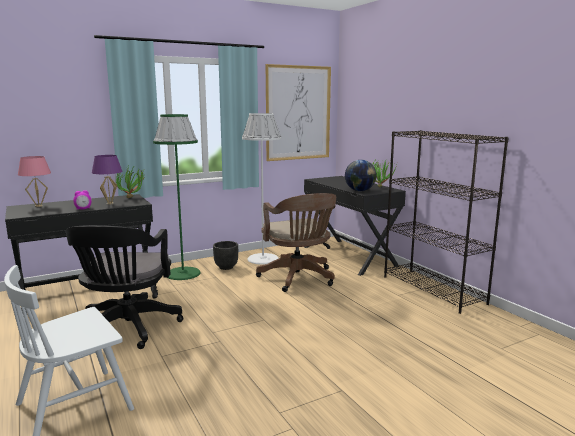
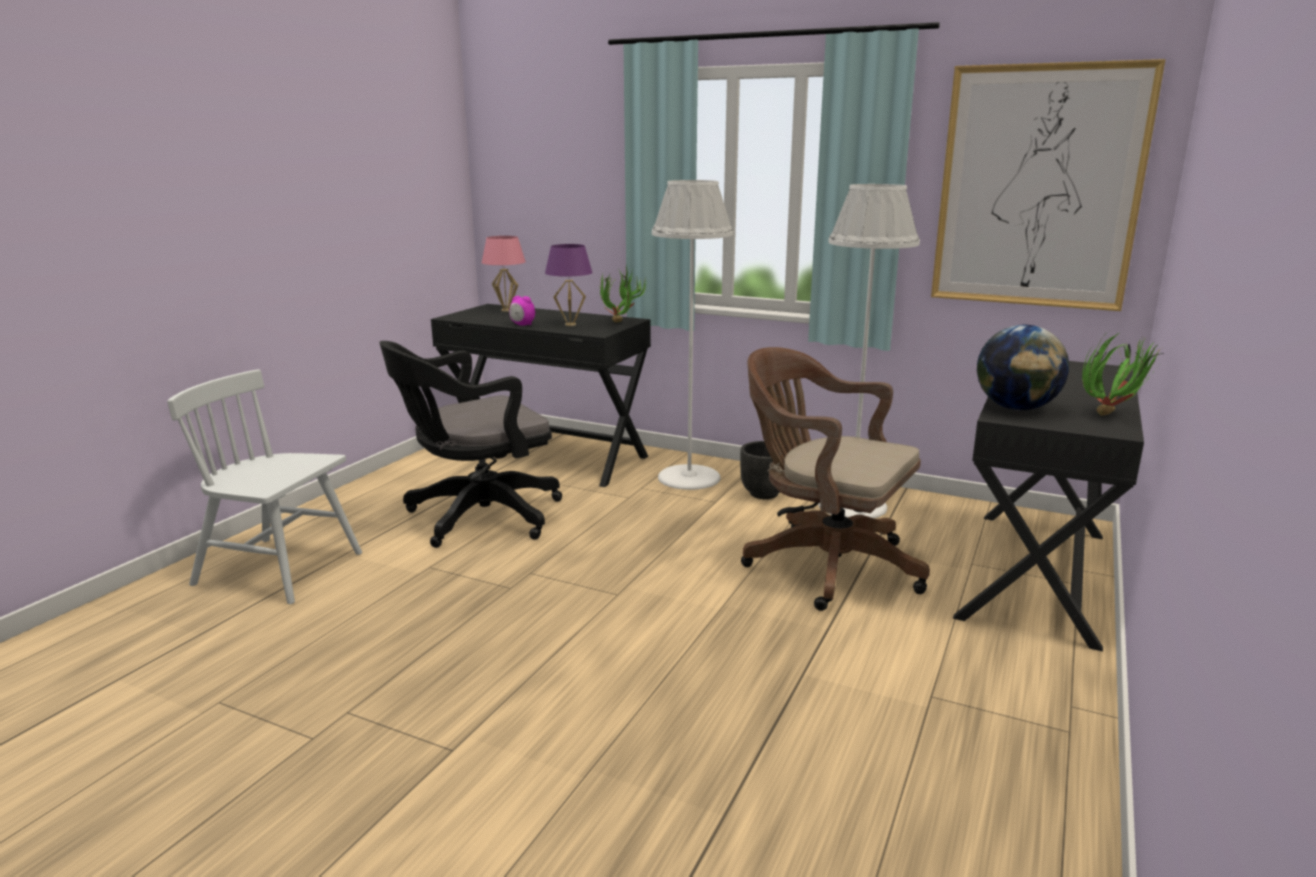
camera: 55 degrees right, 5 degrees up
green floor lamp [153,114,201,280] -> white floor lamp [652,180,733,490]
brown office chair [256,193,336,292] -> brown office chair turned 90 degrees clockwise [741,347,930,611]
black bookcase [384,130,509,314] -> none

